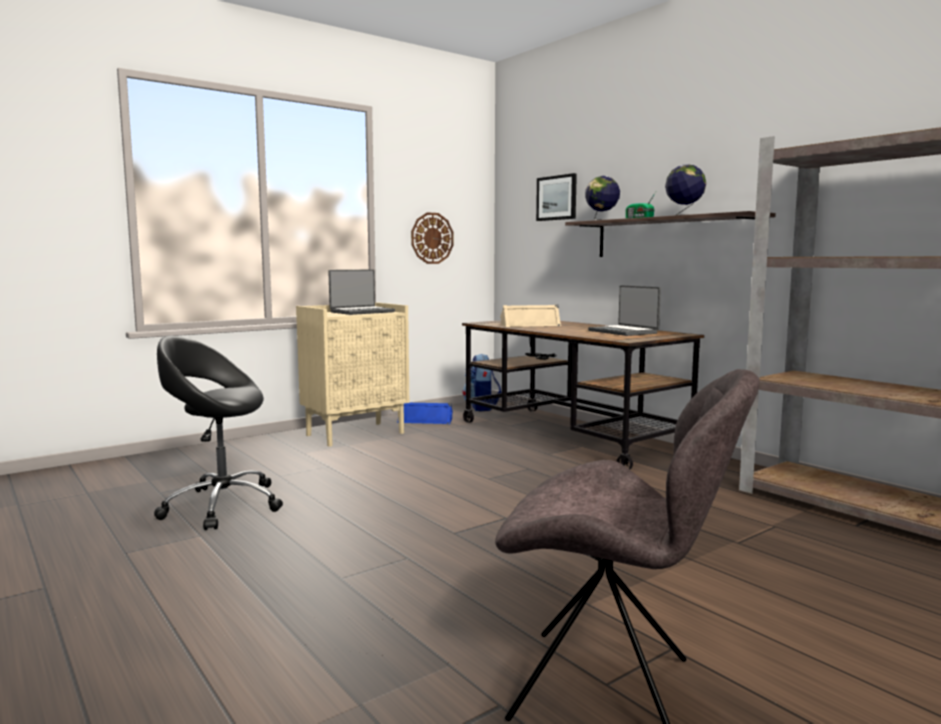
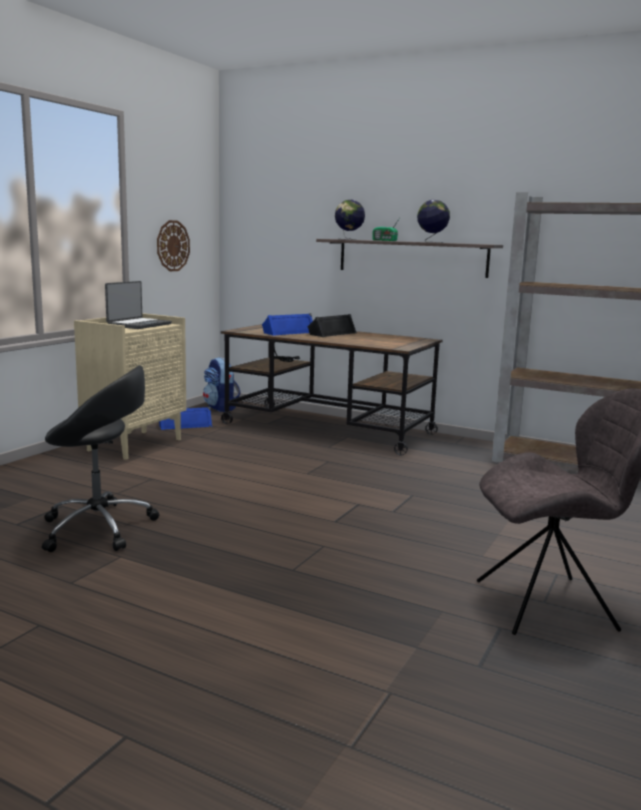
camera: 25 degrees left, 5 degrees up
black office chair [154,335,283,530] -> black office chair turned 150 degrees counterclockwise [42,365,159,552]
beige speaker [500,305,561,327] -> blue speaker [262,313,313,336]
picture [536,173,577,221] -> none
laptop [588,285,661,336] -> none
none -> black speaker [307,314,357,337]

